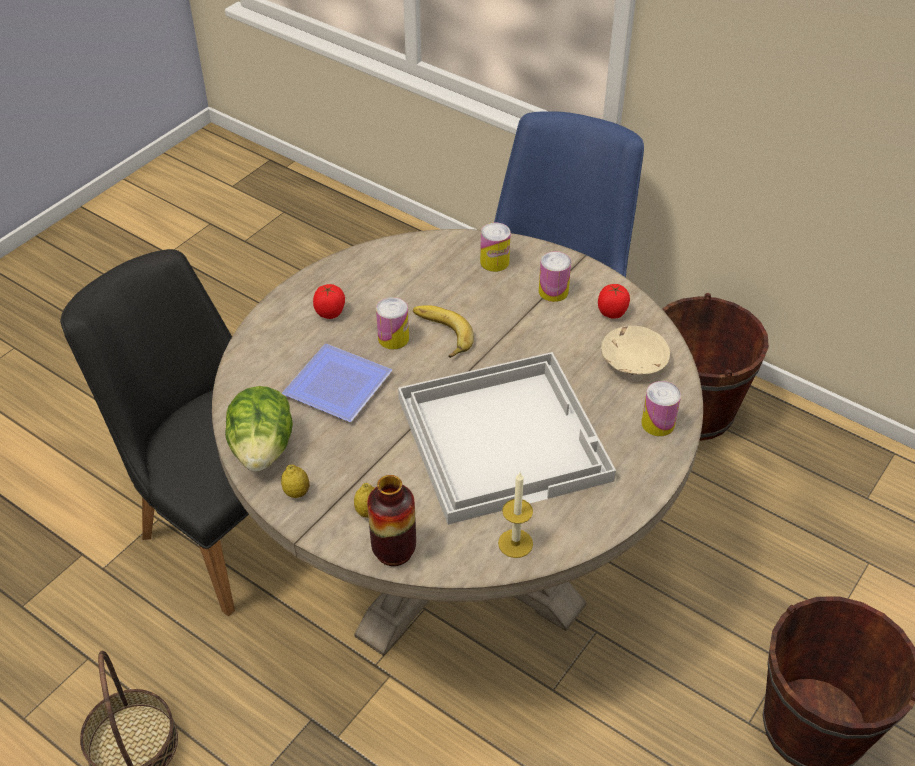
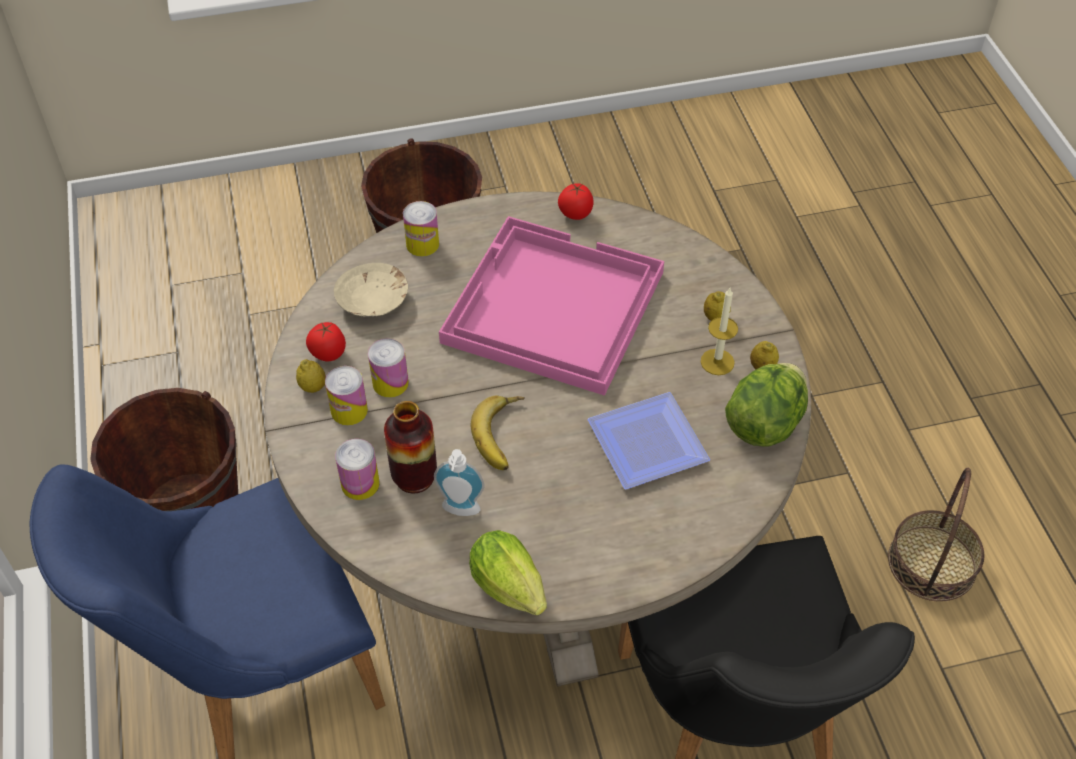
camera: 140 degrees left, 5 degrees up
tomato [313,284,345,319] -> tomato moved to [558,183,594,220]
vase [367,475,416,566] -> vase moved to [384,401,437,494]
can [376,297,409,349] -> can moved to [368,339,409,398]
white tray [398,352,616,525] -> pink tray [439,216,664,396]
candle [498,472,533,558] -> candle moved to [701,288,738,375]
none -> lemon [296,359,326,393]
none -> soap dispenser [434,449,485,516]
none -> lettuce [469,530,547,615]

